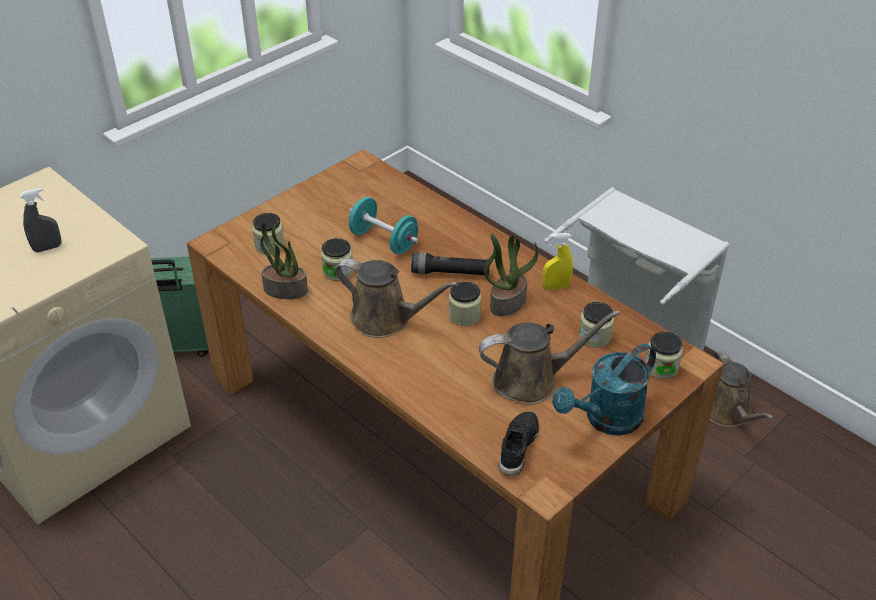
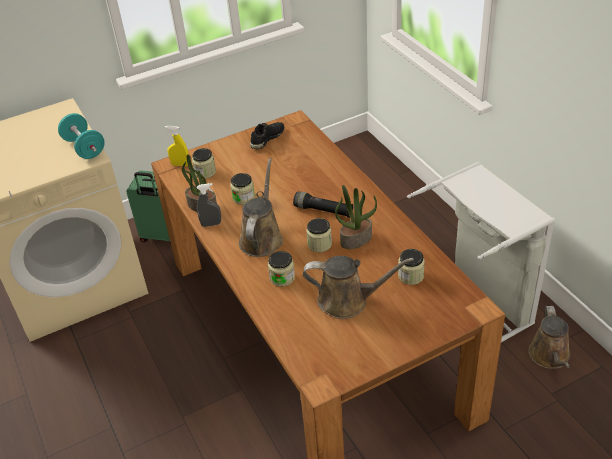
camera: 20 degrees right, 0 degrees up
grey spray bottle [20,188,61,252] -> grey spray bottle moved to [197,183,221,227]
brown watering can [335,259,458,338] -> brown watering can turned 120 degrees counterclockwise [239,158,283,257]
turquoise dumbbell [349,197,418,254] -> turquoise dumbbell moved to [58,113,105,159]
black shoe [498,411,539,476] -> black shoe moved to [250,122,284,149]
yellow spray bottle [543,233,573,290] -> yellow spray bottle moved to [165,126,189,166]
turquoise watering can [552,344,656,436] -> none
jar [645,332,683,379] -> jar moved to [268,251,295,287]

